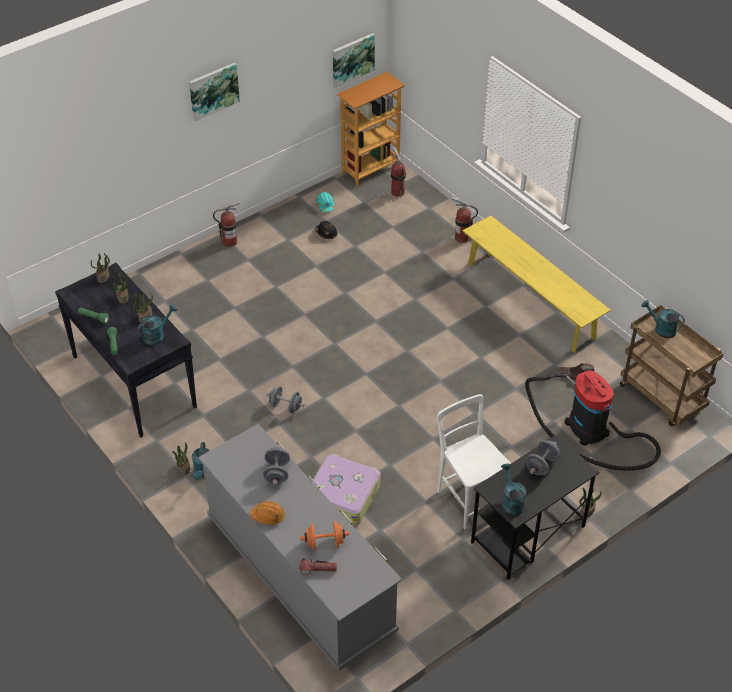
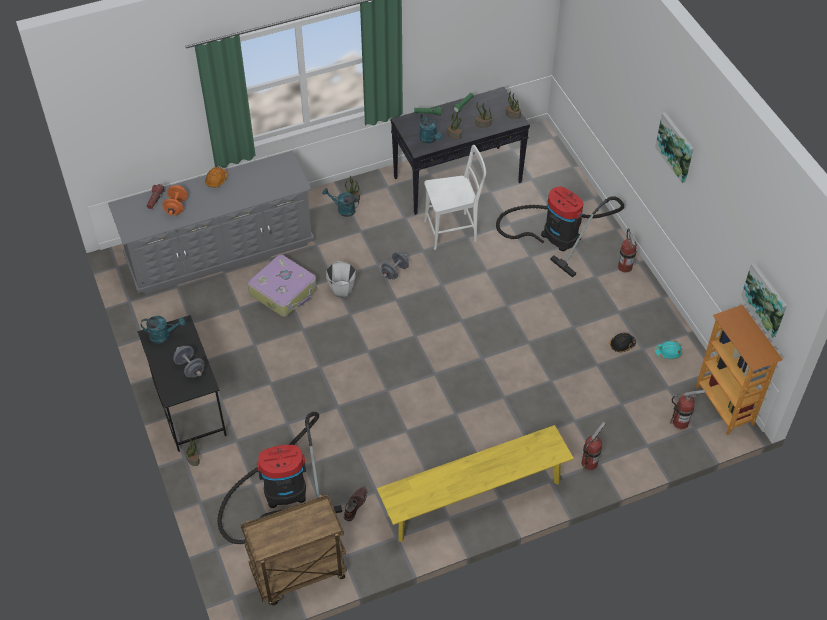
camera: 105 degrees right, 5 degrees up
grey dumbbell [263,446,290,486] -> none
white chair [437,394,511,529] -> white chair moved to [424,145,486,250]
turquoise watering can [641,300,685,338] -> none
none -> white bucket [326,261,356,298]
none -> vacuum cleaner [496,186,624,277]

